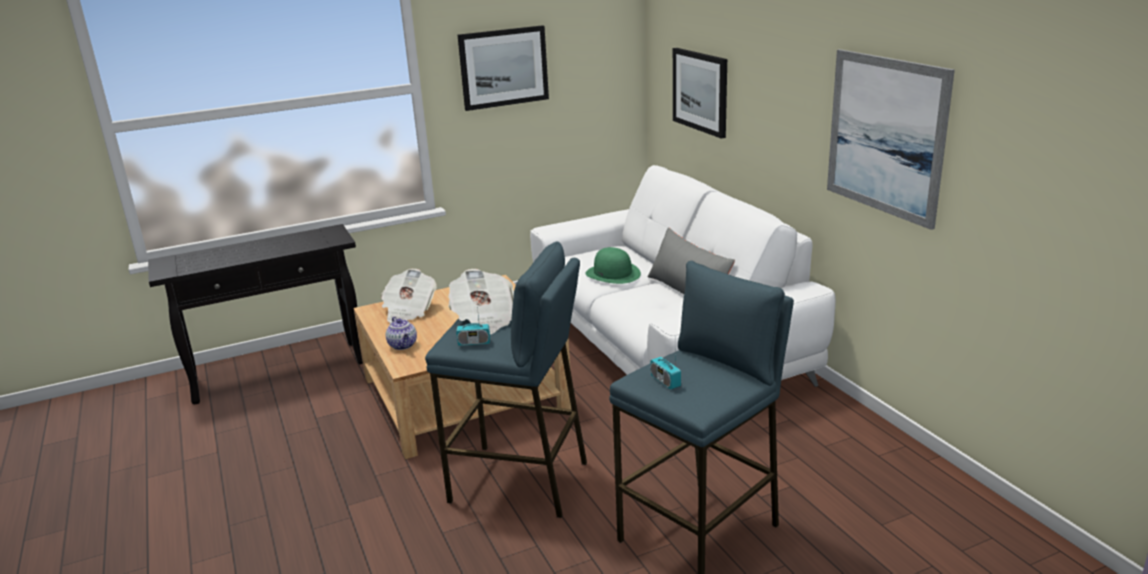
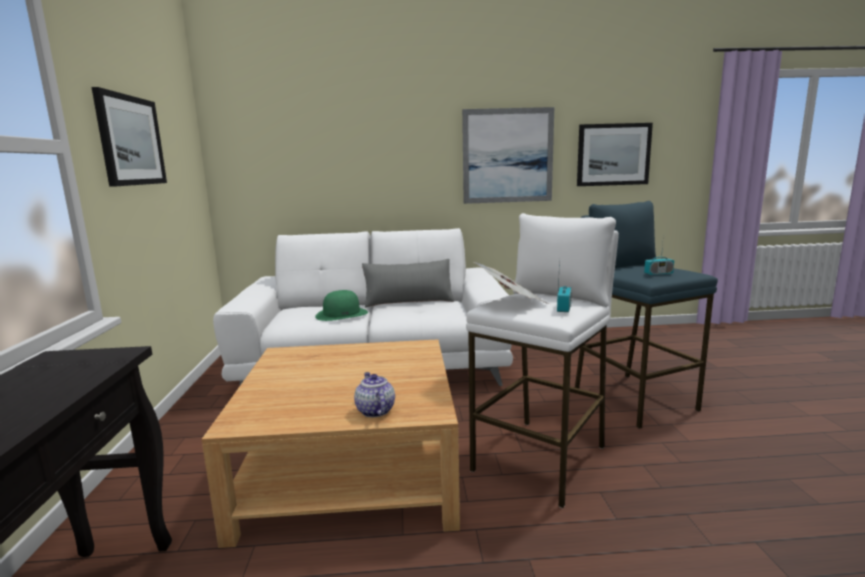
camera: 70 degrees left, 10 degrees down
newspaper [381,269,437,323] -> none
teapot [386,317,417,350] -> teapot turned 105 degrees counterclockwise [354,372,395,417]
blue stool [425,242,587,518] -> white stool [466,213,619,508]
picture [673,48,727,139] -> picture moved to [577,123,653,186]

